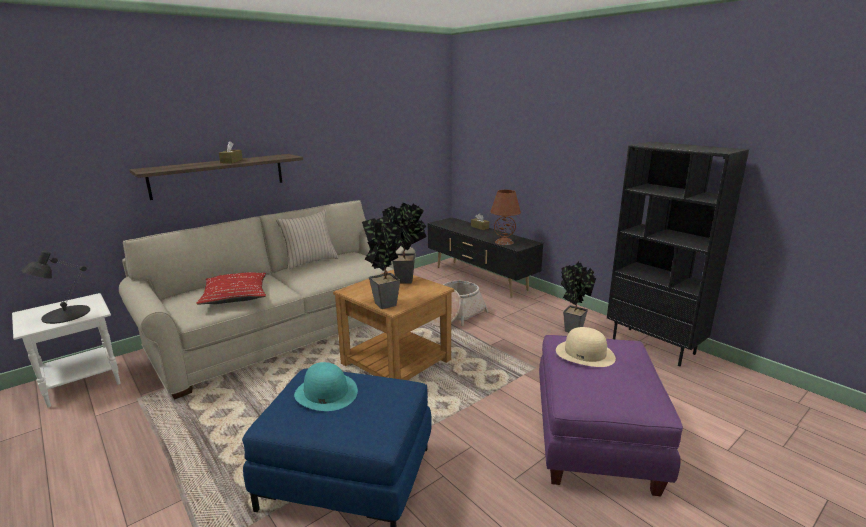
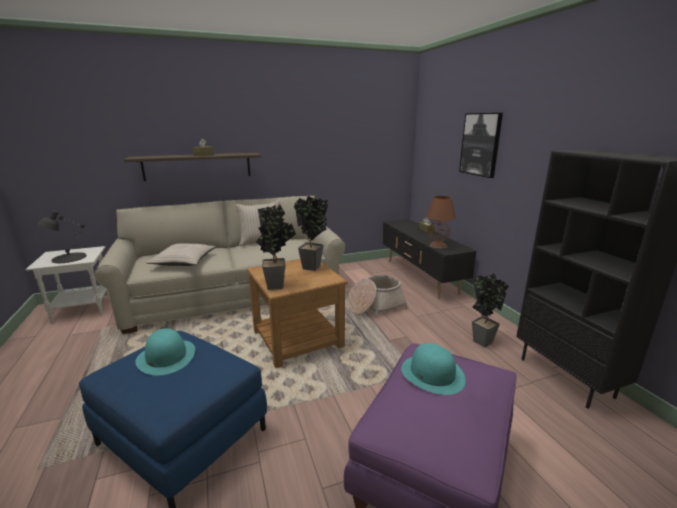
camera: 20 degrees right, 0 degrees up
red pillow [196,272,266,304] -> beige pillow [146,243,215,266]
beige hat [556,327,616,367] -> turquoise hat [401,343,466,395]
none -> picture [459,113,503,178]

